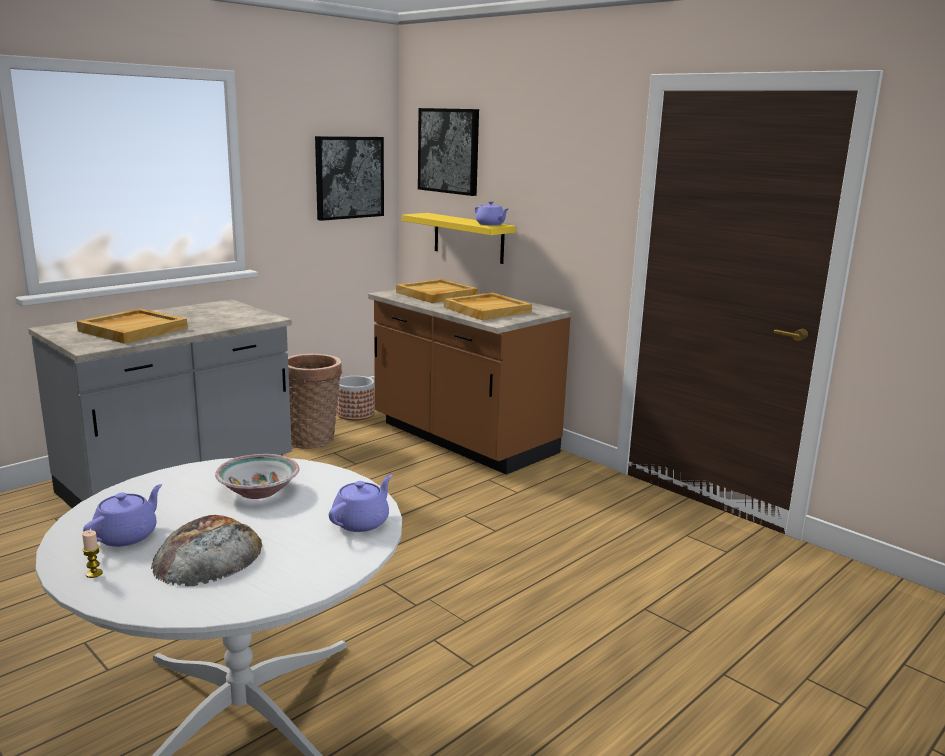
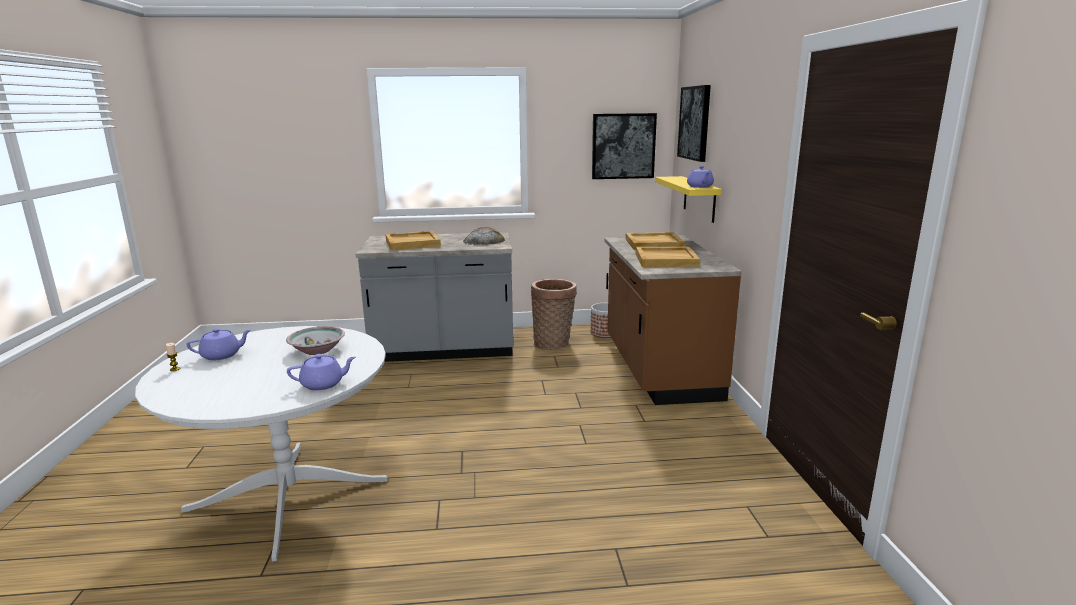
camera: 40 degrees right, 0 degrees up
bread [151,515,262,586] -> bread moved to [463,227,505,245]

